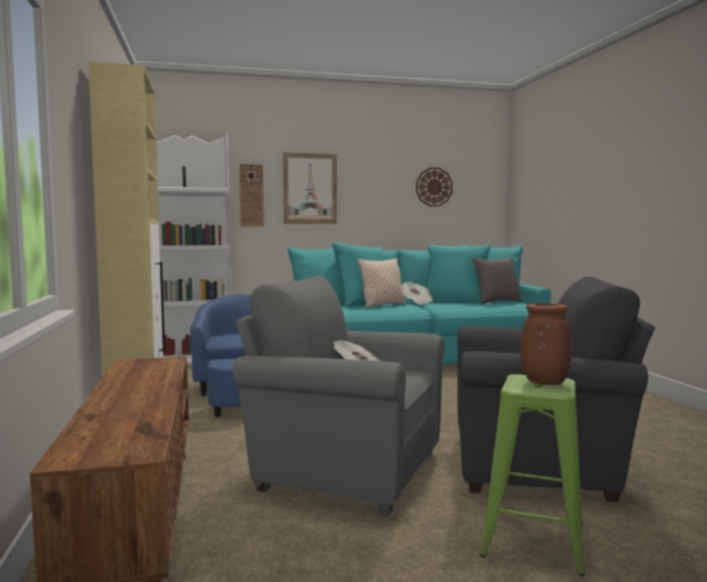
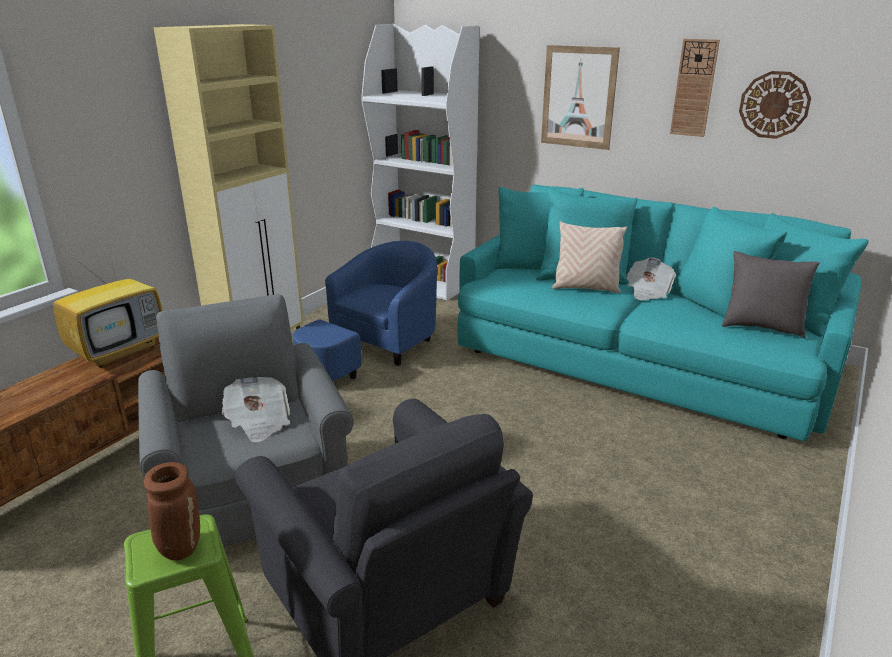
camera: 45 degrees right, 20 degrees up
wall clock [239,164,264,227] -> wall clock moved to [670,39,720,137]
none -> television [53,241,163,368]

